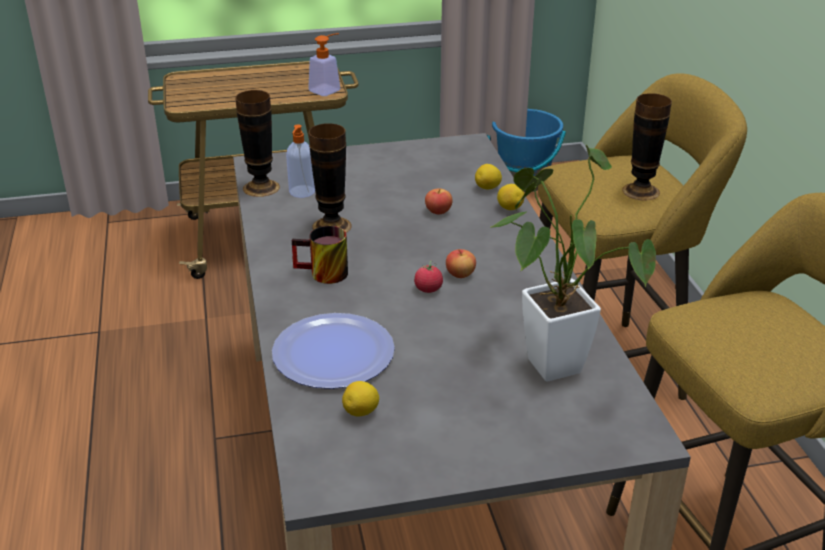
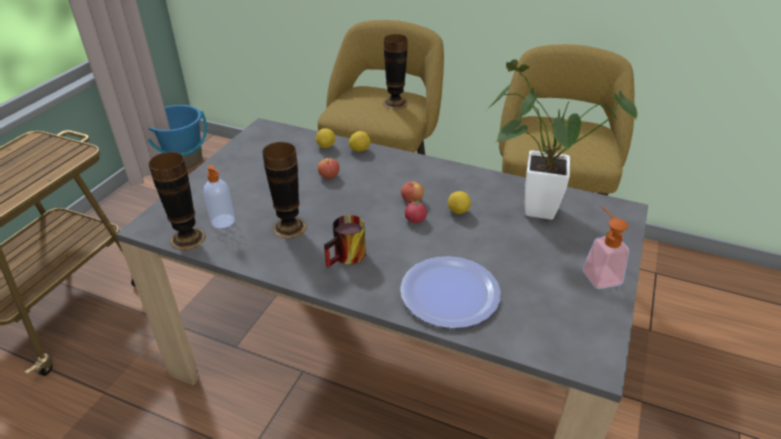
camera: 55 degrees left, 5 degrees up
soap dispenser [308,33,340,96] -> soap dispenser moved to [583,206,629,289]
lemon [342,381,379,416] -> lemon moved to [448,191,471,214]

